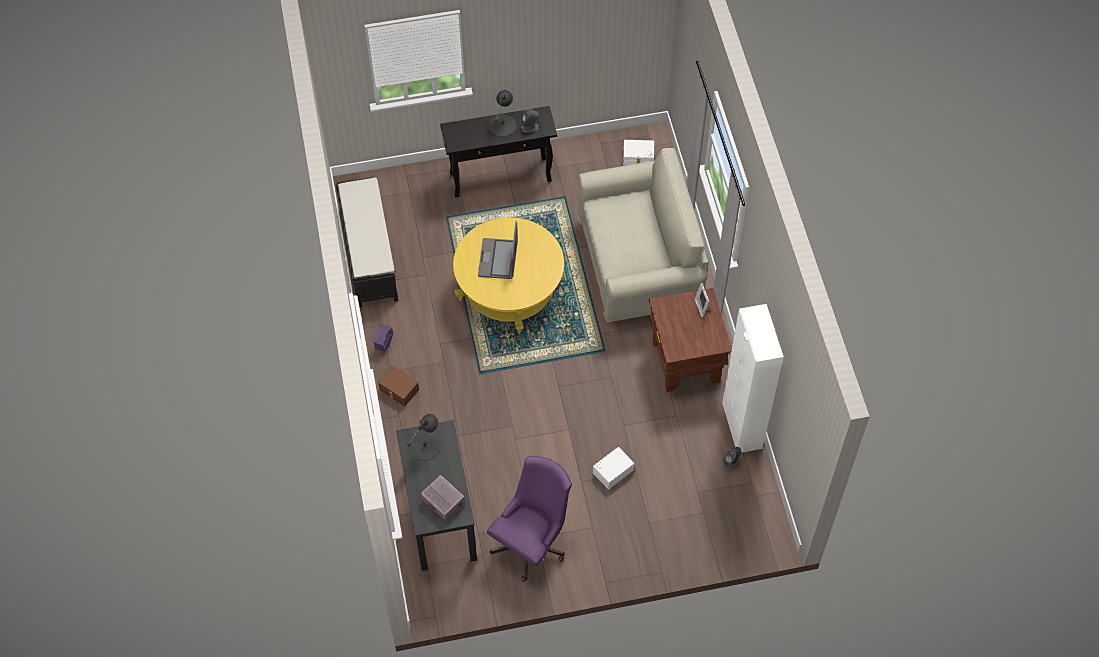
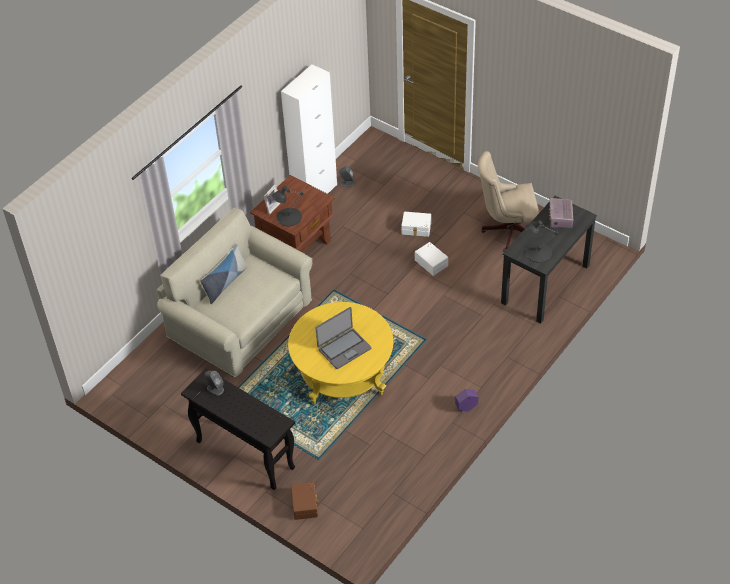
camera: 130 degrees left, 10 degrees down
black bench [336,177,398,308] -> none
brown storage box [378,366,419,406] -> brown storage box moved to [291,482,318,520]
purple office chair [487,456,572,582] -> beige office chair [478,151,539,252]
black table lamp [489,90,516,137] -> black table lamp moved to [272,186,303,226]
white storage box [623,140,654,165] -> white storage box moved to [415,242,448,276]
none -> pillow [200,244,248,304]

